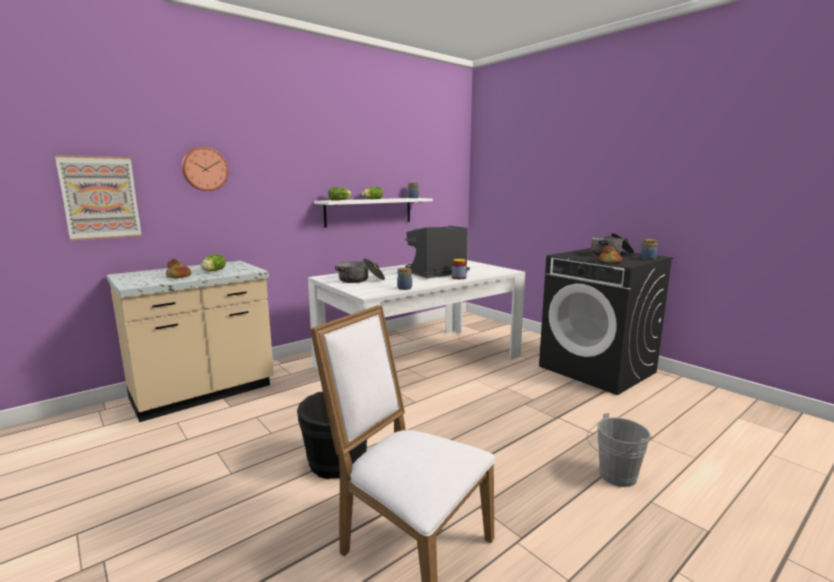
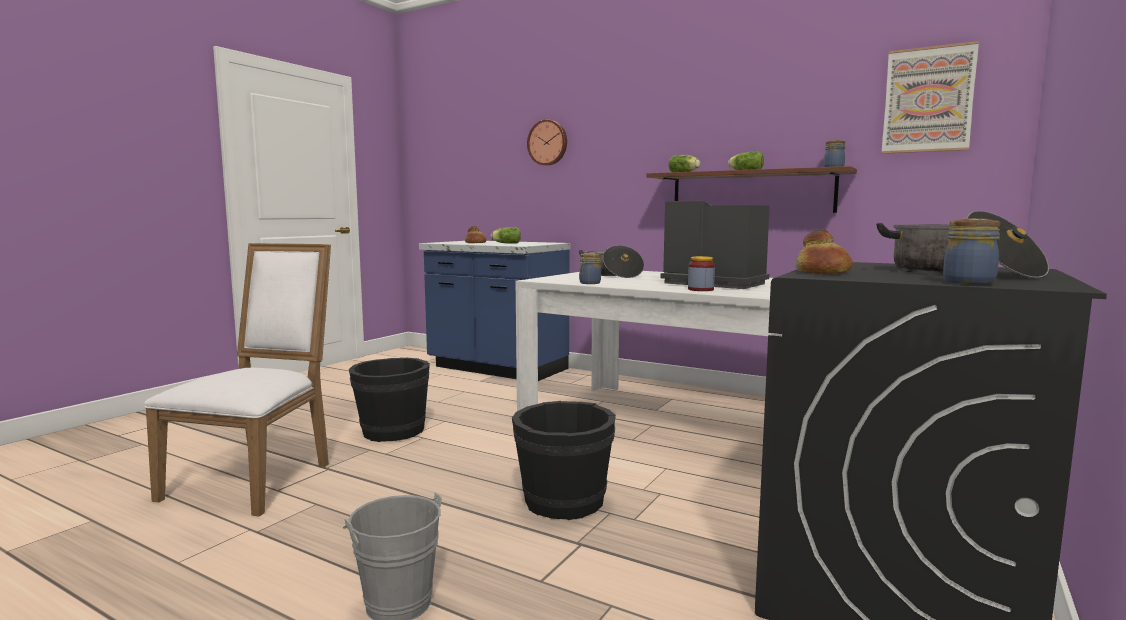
camera: 70 degrees right, 5 degrees down
picture [55,155,142,241] -> picture moved to [882,41,979,154]
beige counter [107,261,274,422] -> blue counter [419,241,570,381]
white shelf [314,198,433,228] -> brown shelf [647,166,857,213]
none -> black bucket [512,401,616,520]

